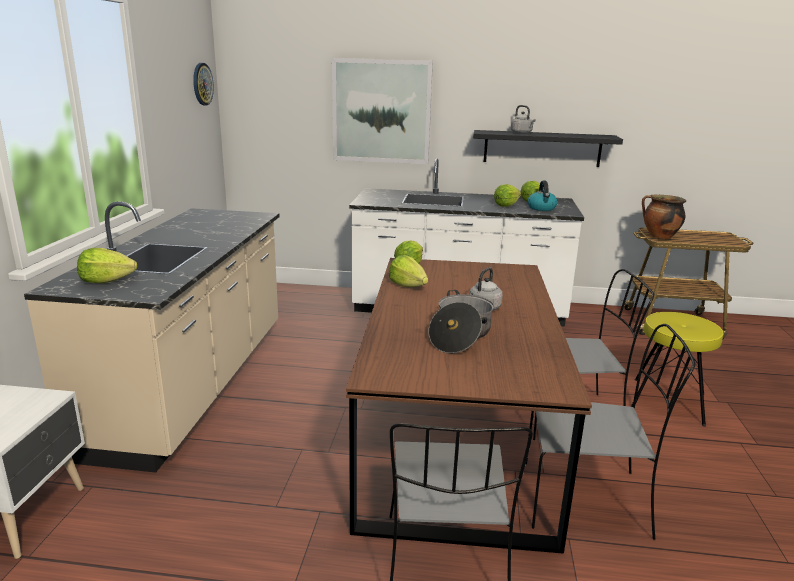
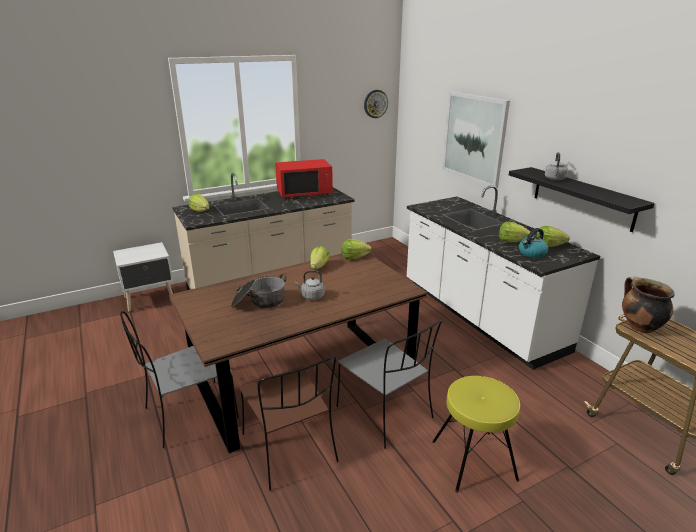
camera: 55 degrees right, 5 degrees up
grey chair [526,324,696,540] -> brown chair [239,356,338,491]
none -> red microwave [275,159,333,199]

